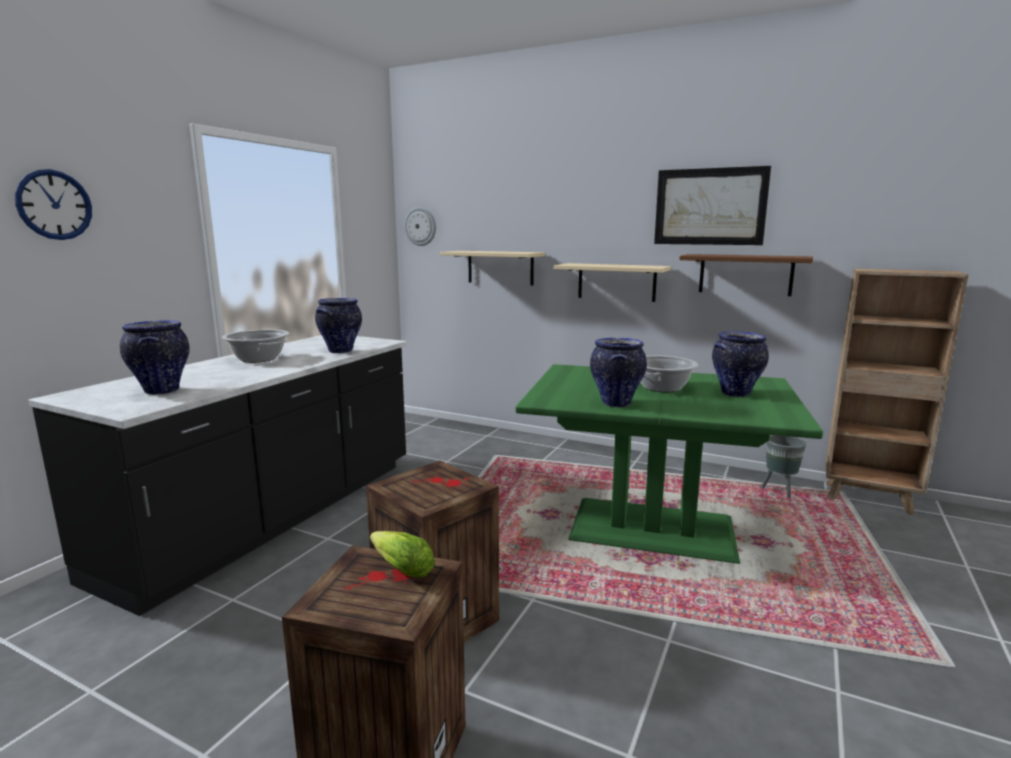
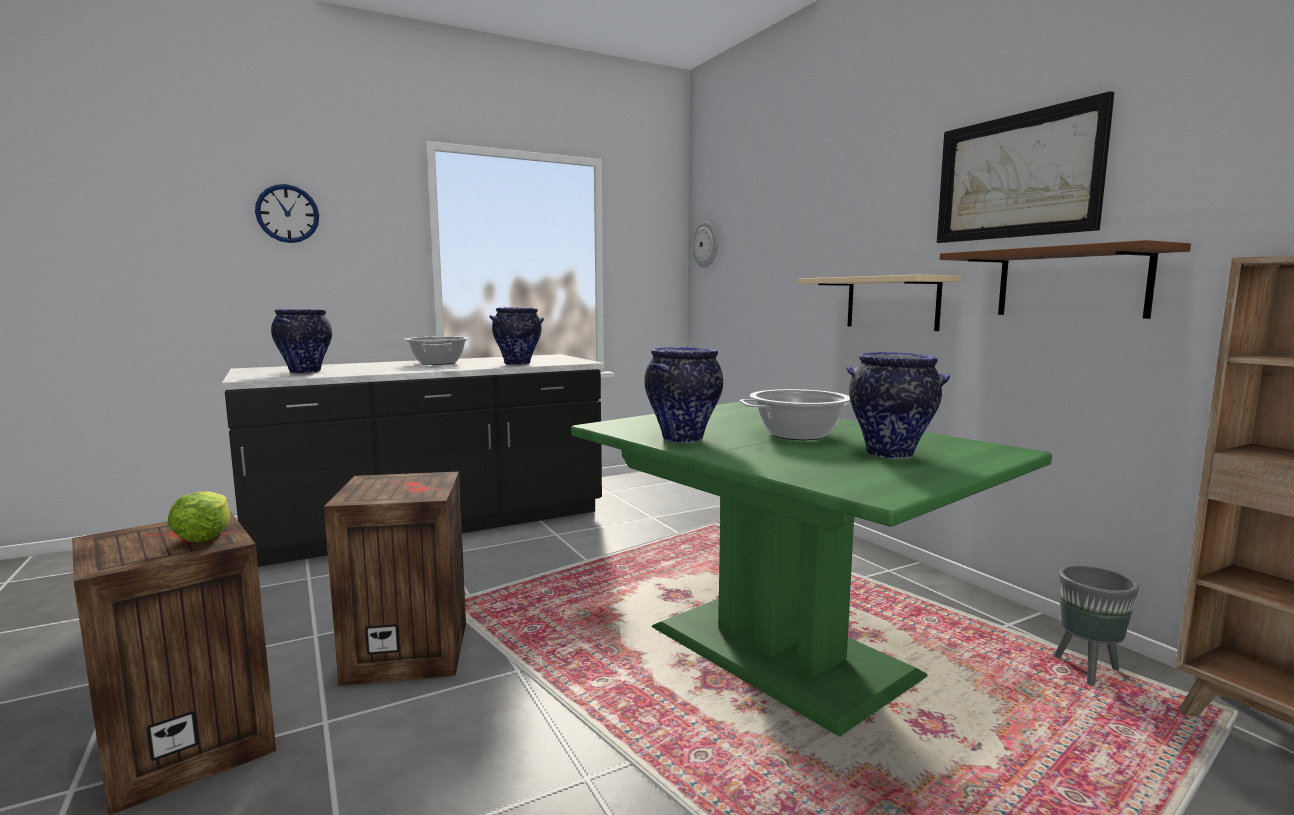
camera: 35 degrees right, 5 degrees down
beige shelf [440,251,545,285] -> none

